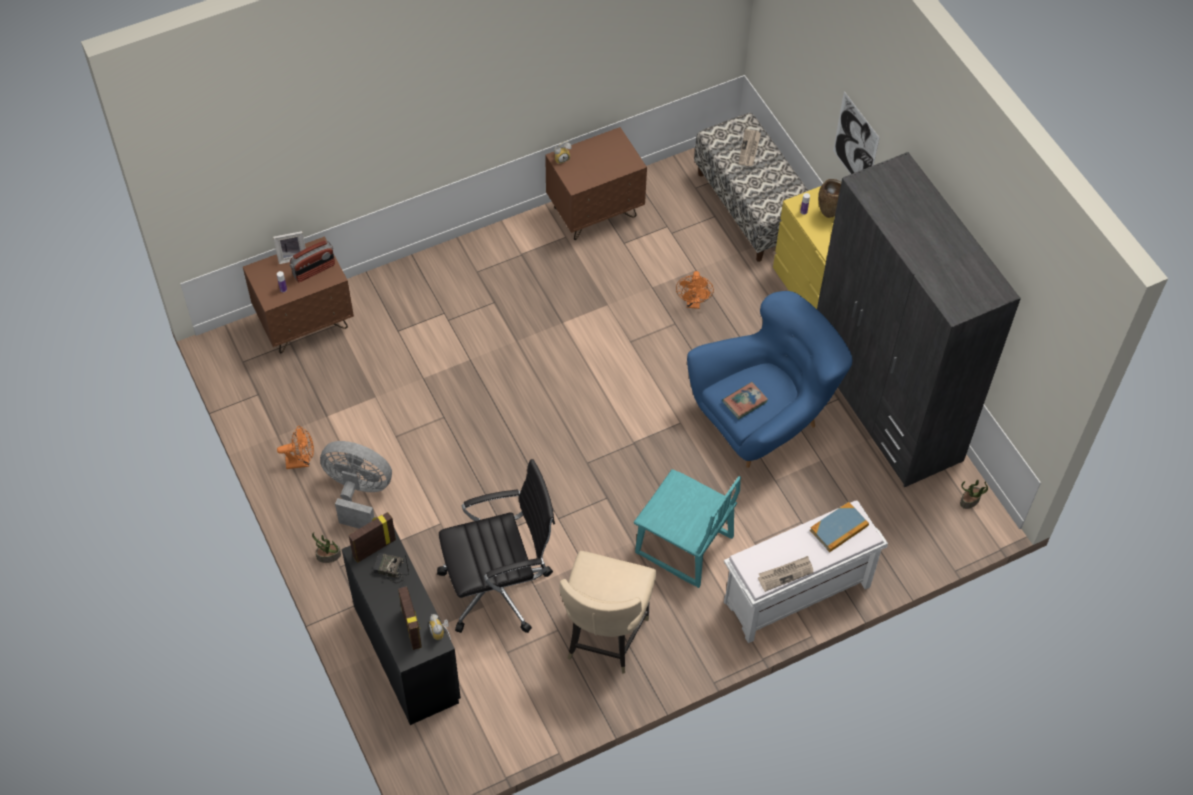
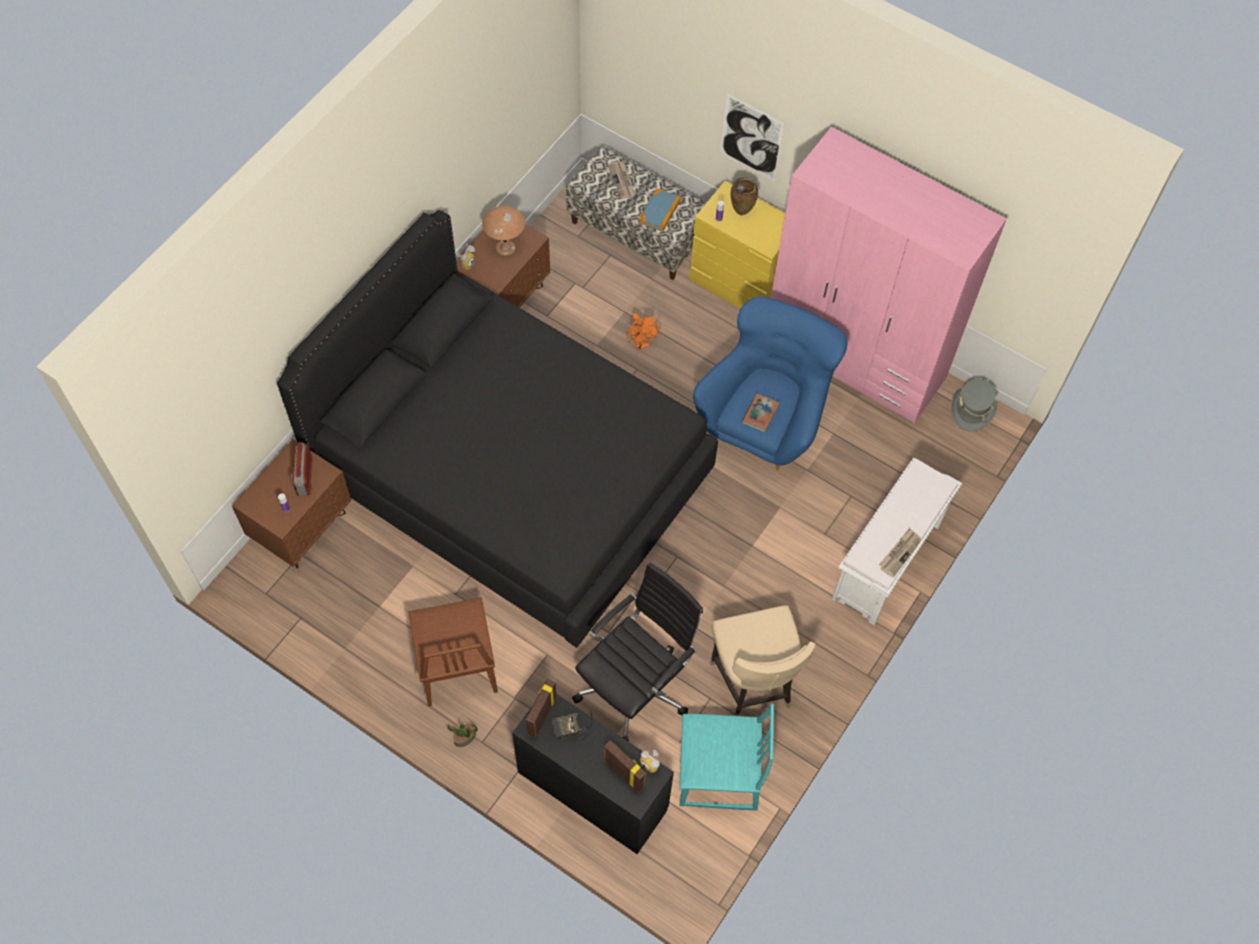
camera: 30 degrees left, 5 degrees up
picture frame [273,231,306,264] -> none
orange fan [277,426,314,469] -> none
radio [290,240,335,282] -> radio turned 150 degrees clockwise [291,442,312,496]
grey fan [320,441,392,529] -> brown chair [408,597,498,706]
turquoise chair [634,469,741,588] -> turquoise chair moved to [679,704,774,811]
book [810,502,869,552] -> book moved to [639,188,681,232]
grey wardrobe [817,152,1021,488] -> pink wardrobe [771,127,1007,424]
potted plant [960,480,988,509] -> grey hat [951,379,997,431]
none -> black bed [277,210,718,648]
none -> brown table lamp [482,205,525,256]

